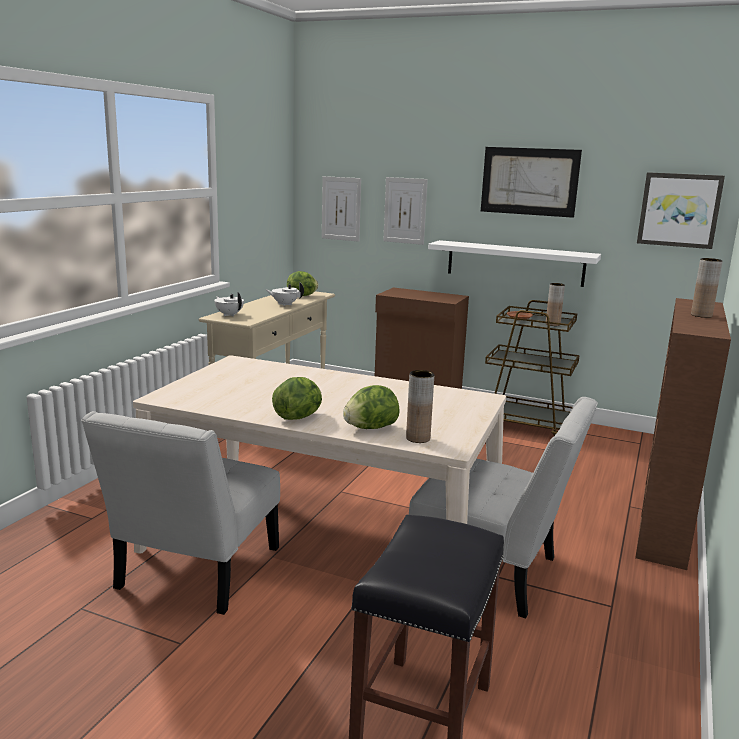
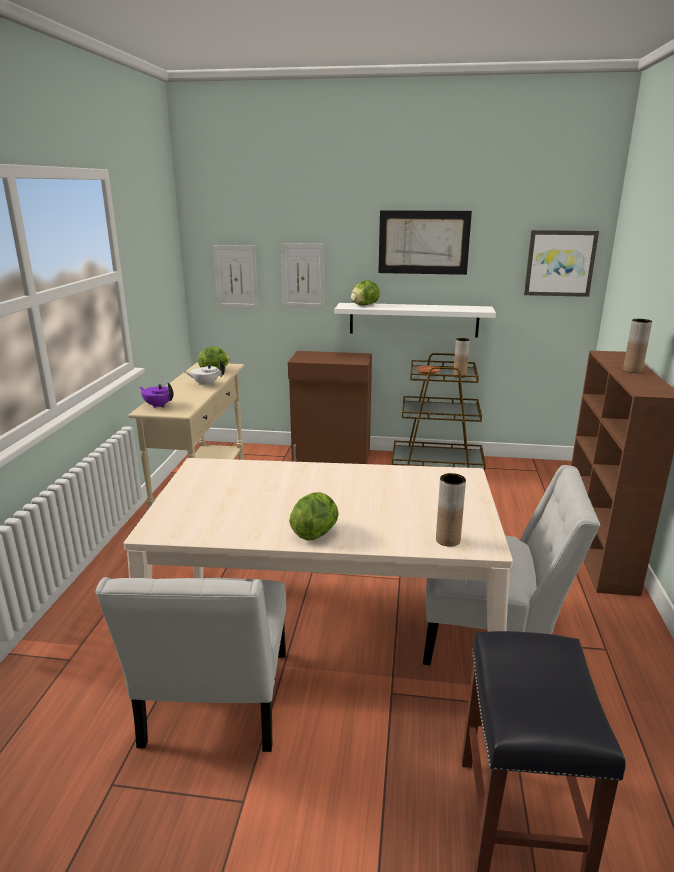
camera: 15 degrees left, 5 degrees up
white teapot [214,292,244,316] -> purple teapot [139,383,174,408]
lettuce [343,385,400,429] -> lettuce moved to [351,280,380,306]

